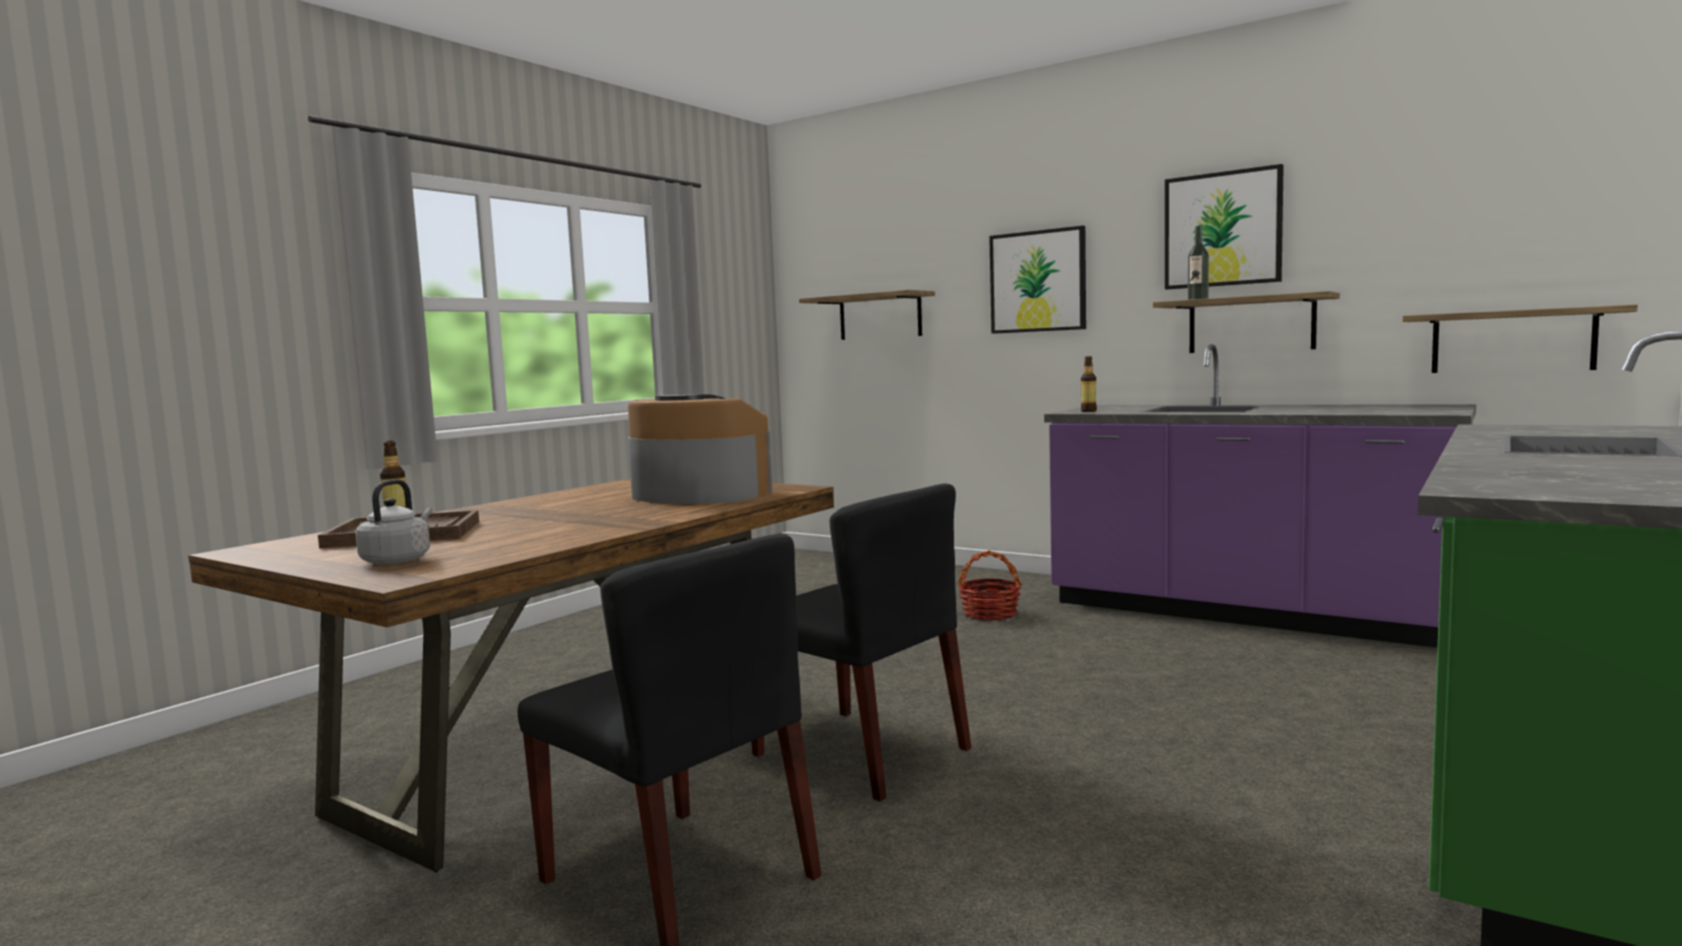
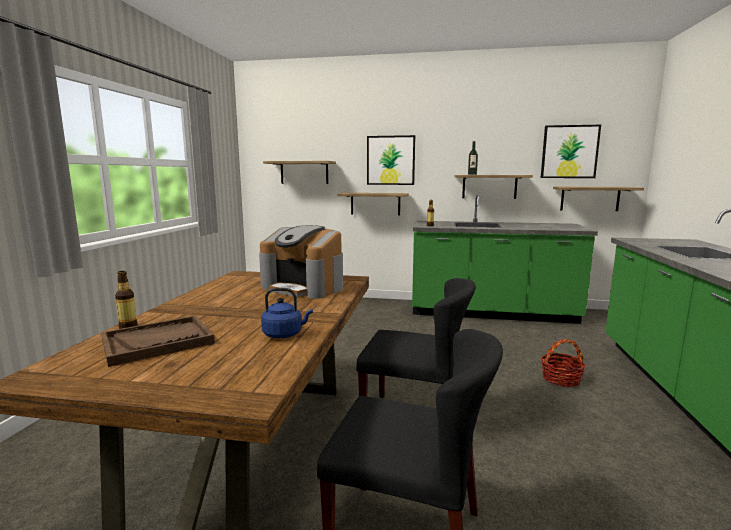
camera: 25 degrees left, 5 degrees up
grey kettle [356,479,432,565] -> none
coffee machine [628,394,773,504] -> coffee machine turned 150 degrees counterclockwise [259,225,343,299]
basket [958,550,1022,621] -> basket moved to [541,339,586,387]
purple counter [1044,344,1476,648] -> green counter [412,195,598,324]
picture [1165,164,1284,290] -> picture moved to [541,125,601,178]
none -> blue kettle [261,288,313,338]
none -> shelf [337,193,409,215]

